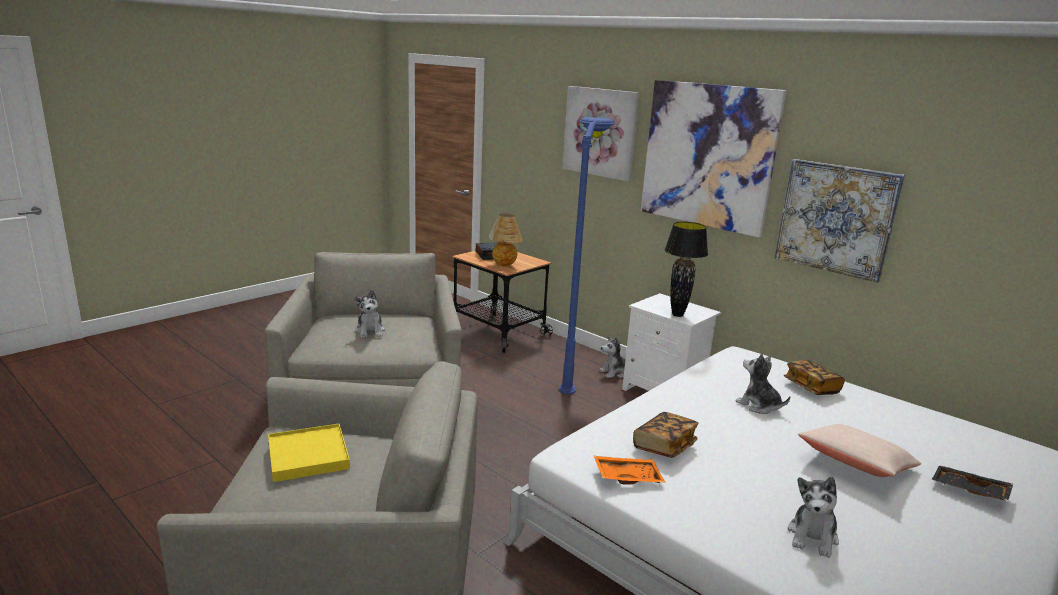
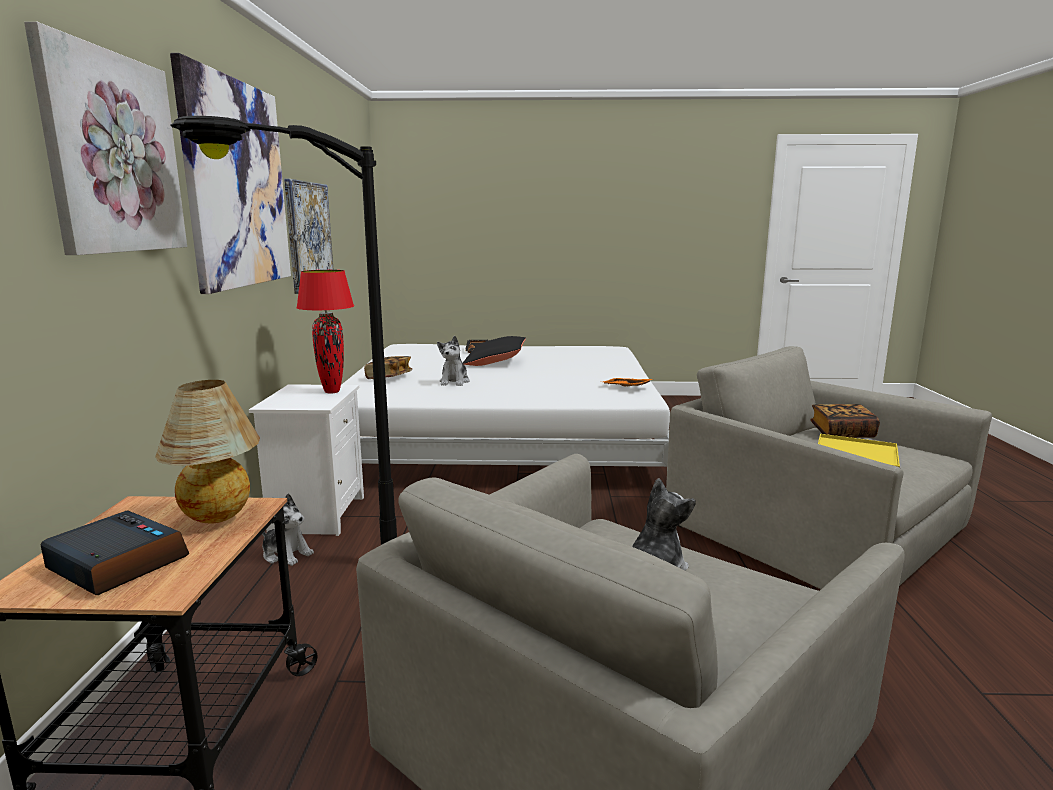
camera: 130 degrees left, 5 degrees down
blue floor lamp [559,117,615,394] -> black floor lamp [170,116,397,545]
book [633,412,698,458] -> book moved to [810,404,880,438]
black table lamp [665,222,708,317] -> red table lamp [296,270,354,394]
plush toy [788,477,839,558] -> none
beige pillow [798,424,921,477] -> black pillow [463,336,526,366]

